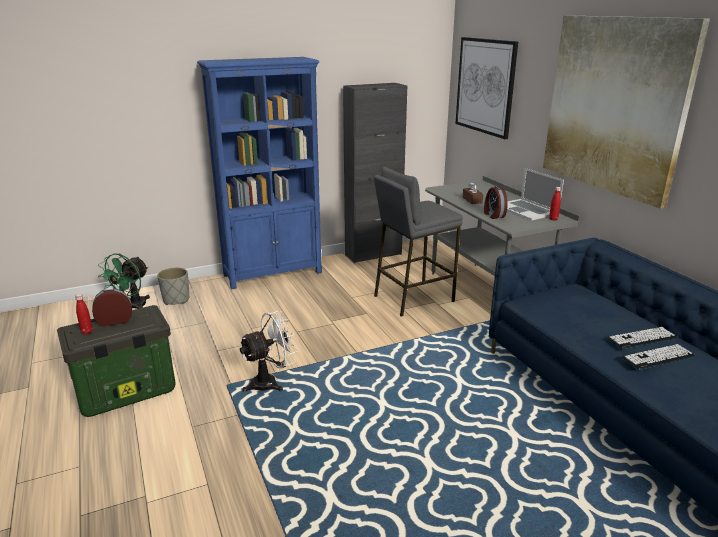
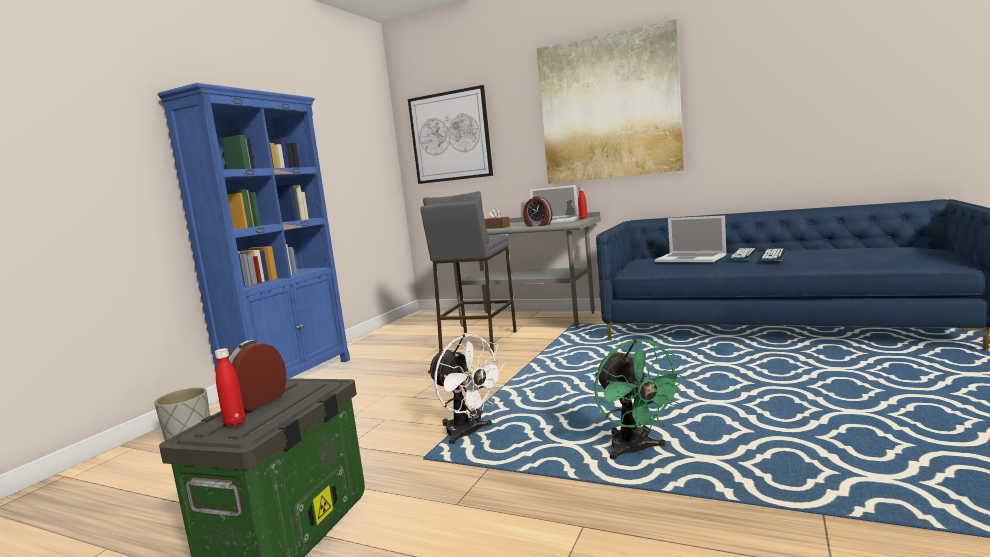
camera: 40 degrees left, 15 degrees down
green fan [98,253,150,309] -> green fan moved to [595,339,686,460]
white fan [239,311,298,392] -> white fan turned 120 degrees clockwise [427,334,506,444]
black cabinet [343,83,407,263] -> none
none -> laptop [655,215,726,262]

